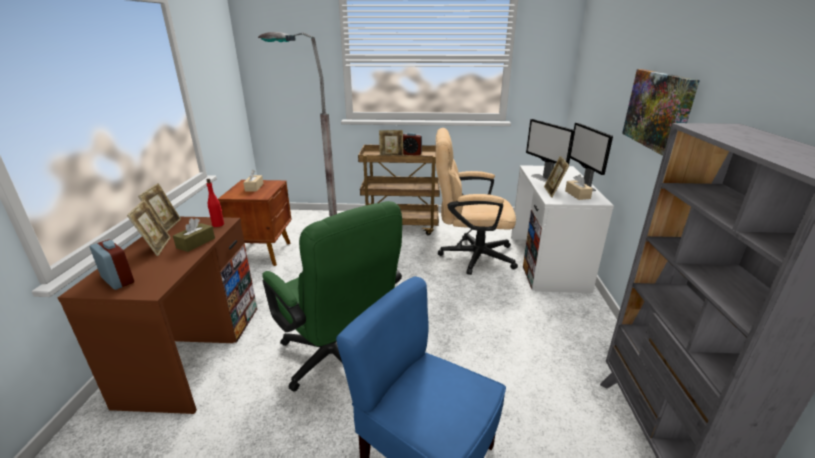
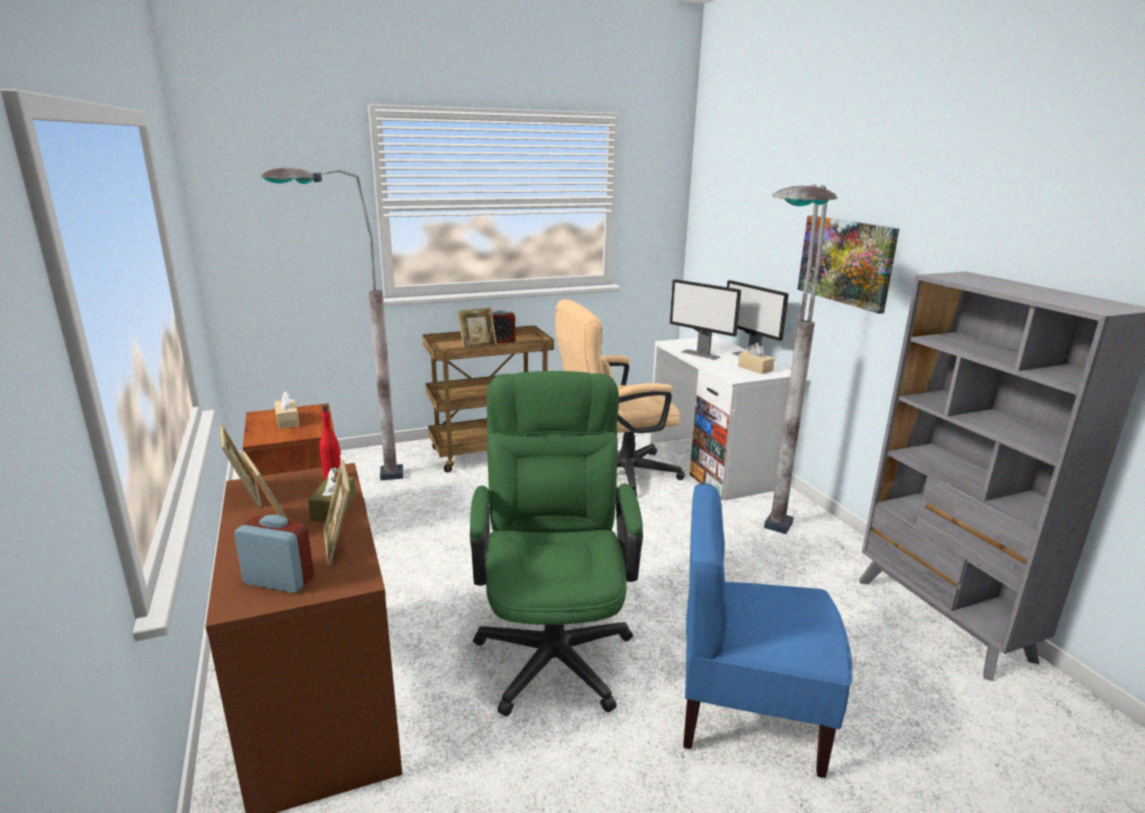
camera: 25 degrees left, 5 degrees down
green office chair [262,201,402,392] -> green office chair turned 120 degrees counterclockwise [470,371,643,716]
picture frame [544,156,569,198] -> picture frame moved to [323,460,350,566]
none -> grey floor lamp [764,184,838,534]

